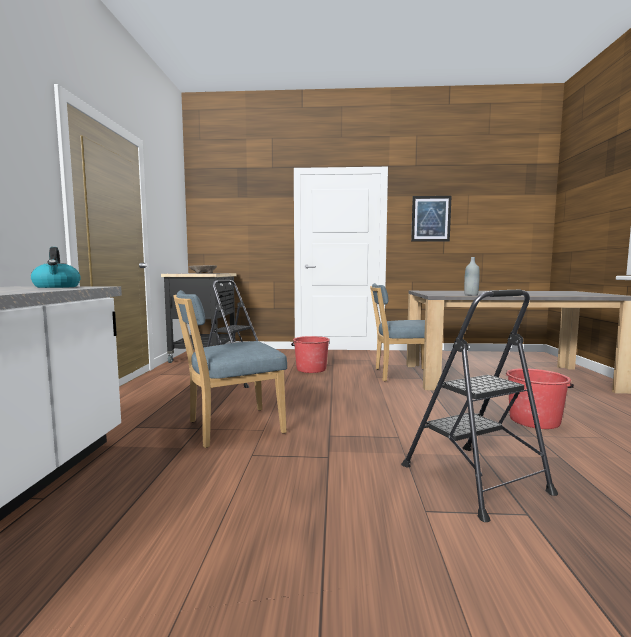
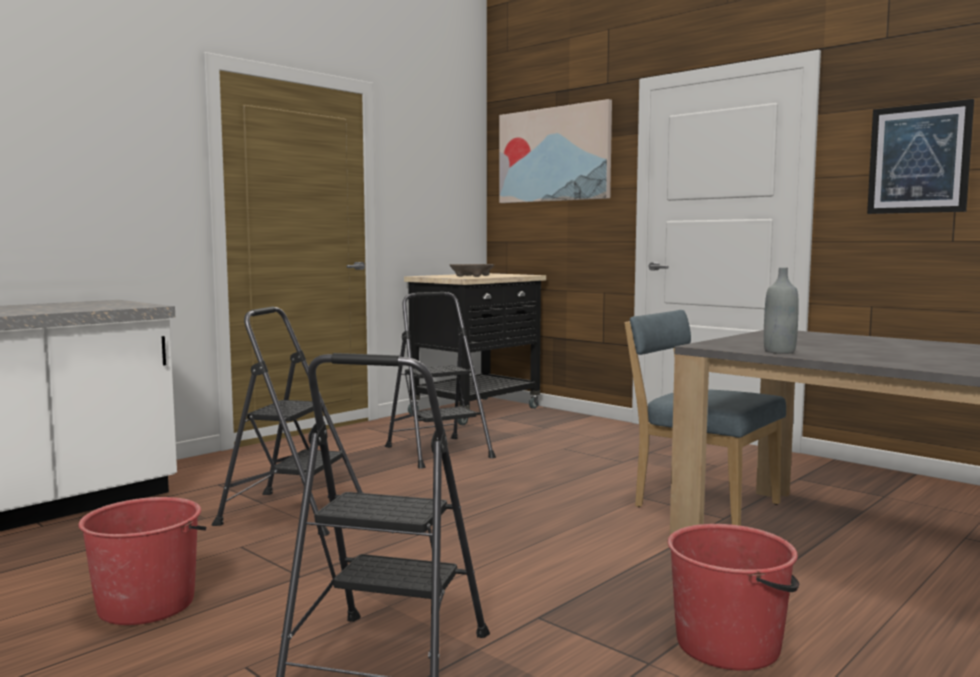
camera: 40 degrees right, 0 degrees up
kettle [31,247,81,288] -> none
blue chair [173,290,287,448] -> black step ladder [212,307,363,536]
red bucket [291,336,330,373] -> red bucket moved to [78,497,206,625]
none -> picture [499,99,612,203]

